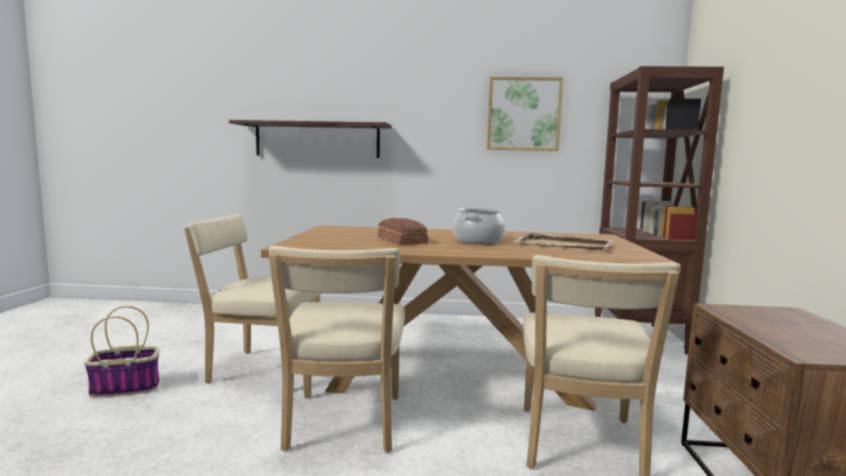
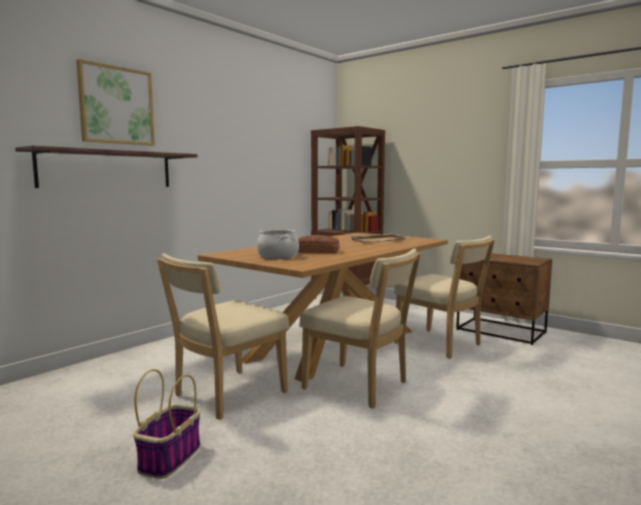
camera: 55 degrees left, 0 degrees up
cooking pot [453,208,505,244] -> cooking pot moved to [257,229,299,259]
picture [487,77,563,151] -> picture moved to [76,59,155,146]

